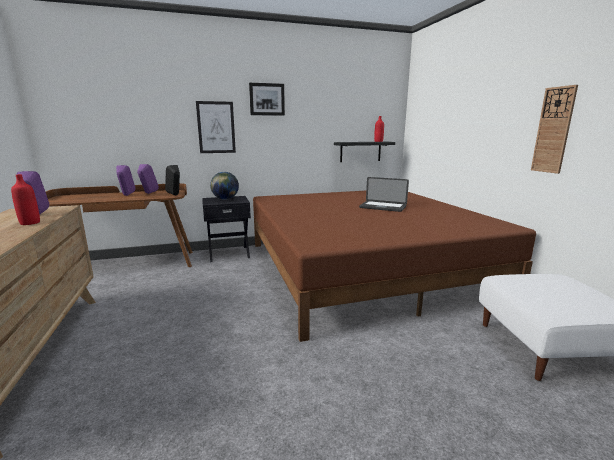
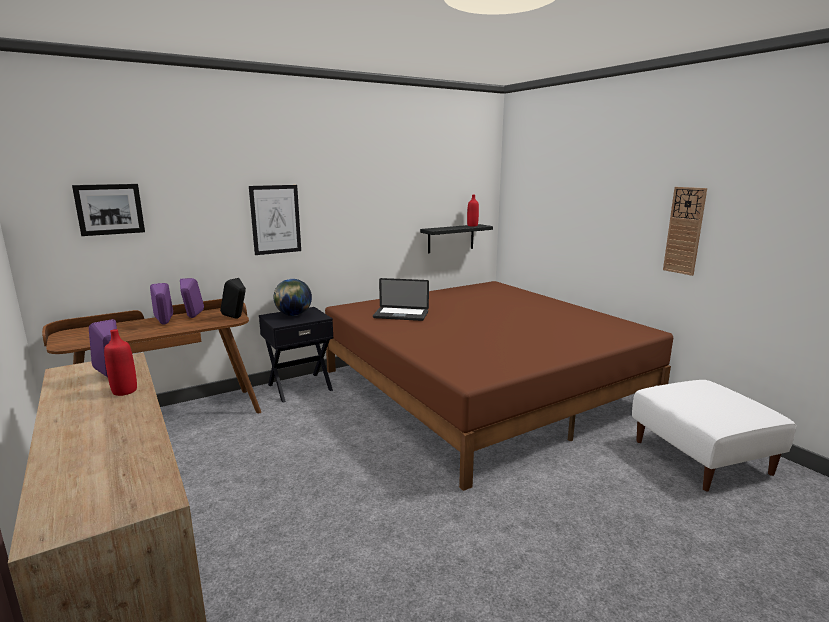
camera: 15 degrees left, 0 degrees up
picture [249,83,285,116] -> picture moved to [72,184,145,236]
laptop [359,177,409,212] -> laptop moved to [373,278,429,321]

